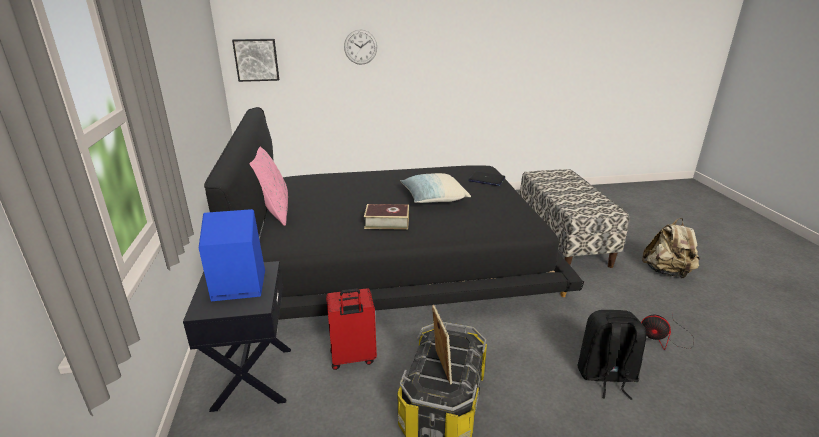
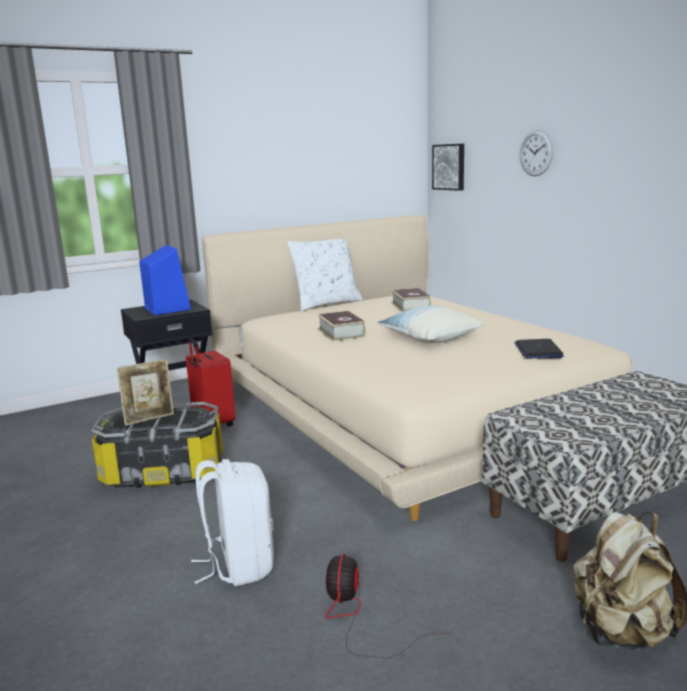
camera: 70 degrees right, 10 degrees down
black bed [204,107,584,320] -> beige bed [202,215,632,521]
pink pillow [250,147,288,226] -> white pillow [287,239,363,311]
black backpack [577,310,646,400] -> white backpack [191,459,274,586]
none -> book [391,288,432,312]

